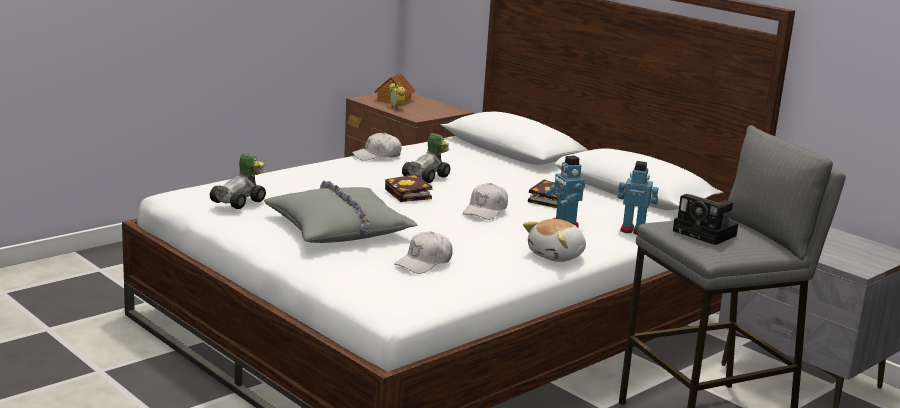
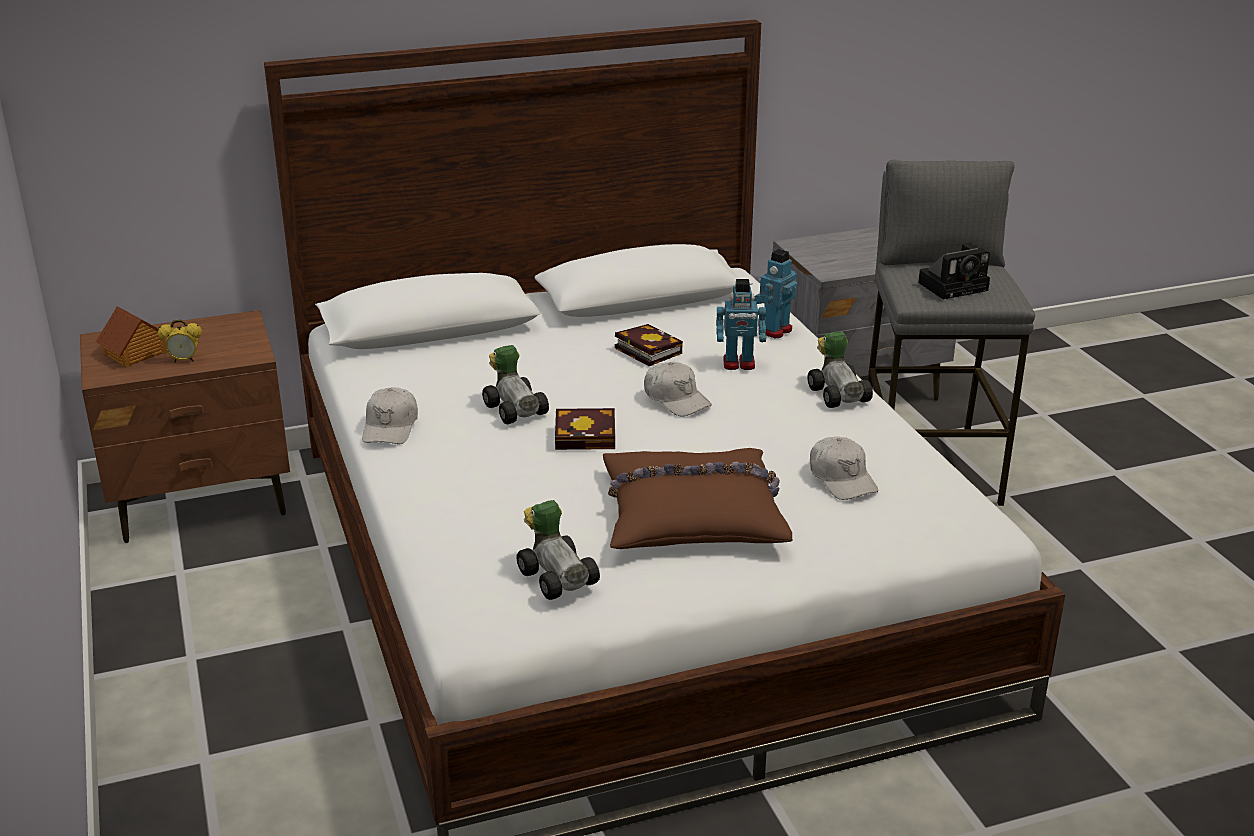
camera: 65 degrees left, 10 degrees up
grey pillow [264,181,418,243] -> brown pillow [603,448,792,549]
plush toy [523,219,586,262] -> toy car [808,331,873,408]

